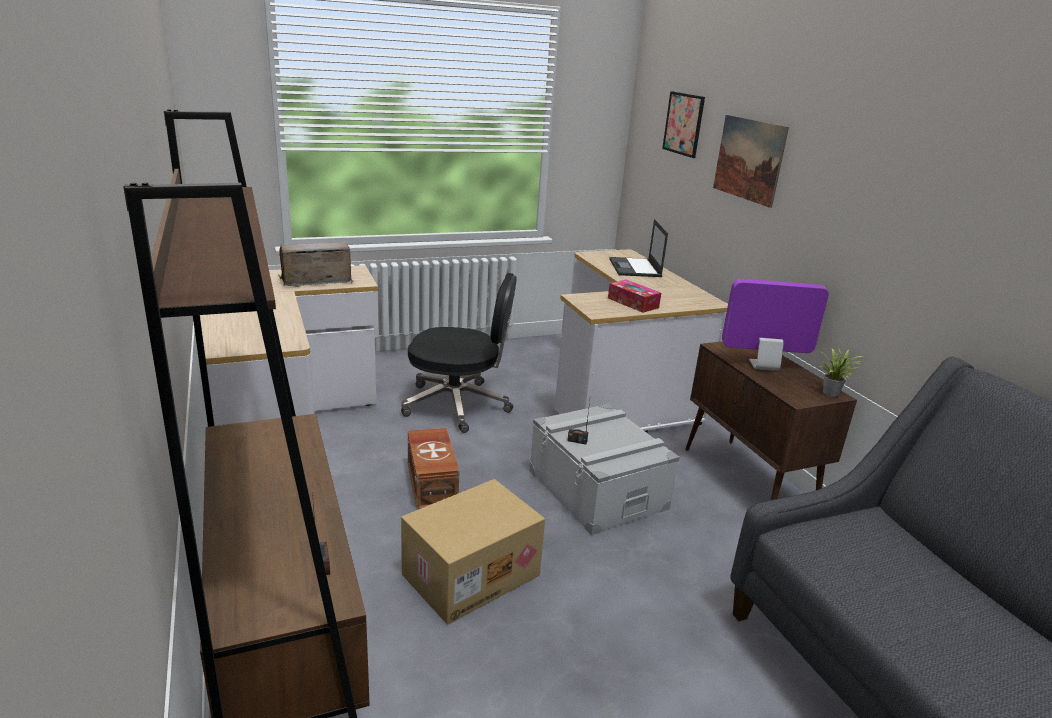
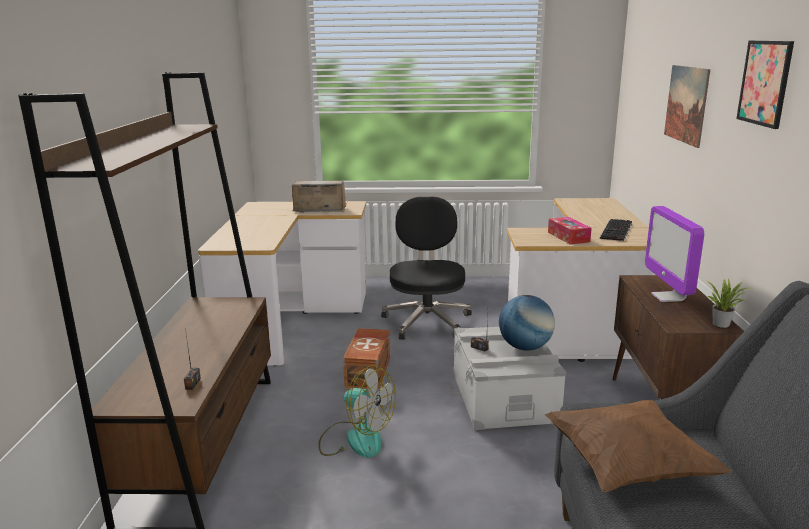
camera: 25 degrees right, 5 degrees down
black office chair [401,273,517,433] -> black office chair turned 120 degrees counterclockwise [381,196,472,340]
cardboard box [401,479,545,625] -> fan [318,365,396,458]
laptop [609,219,668,277] -> none
picture [662,91,705,158] -> picture moved to [736,41,794,129]
monitor [722,279,829,371] -> monitor turned 120 degrees counterclockwise [645,206,704,302]
none -> globe [499,295,555,351]
none -> brown pillow [545,400,732,493]
none -> keyboard [600,219,632,241]

